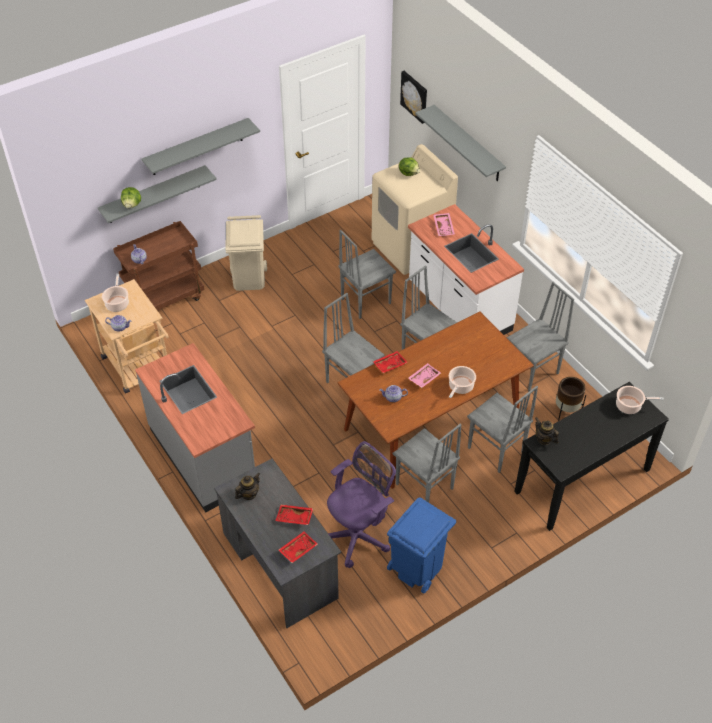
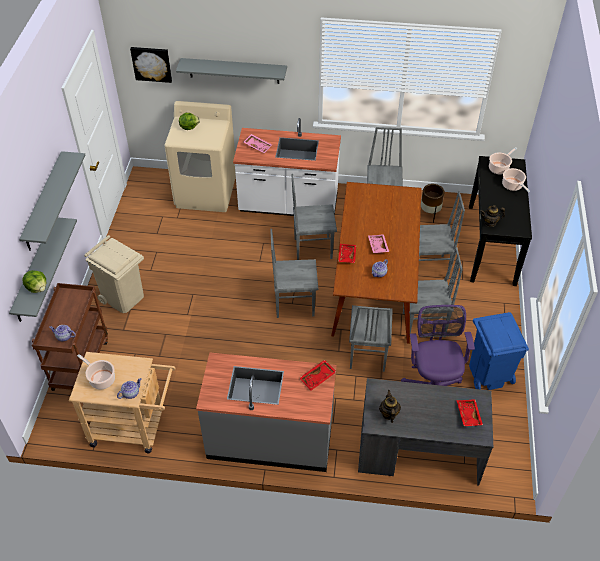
camera: 50 degrees left, 0 degrees up
red tray [275,505,314,525] -> red tray moved to [300,360,336,390]
grey chair [338,230,396,319] -> grey chair moved to [349,305,393,372]
cooking pot [449,366,476,398] -> cooking pot moved to [502,168,530,192]

